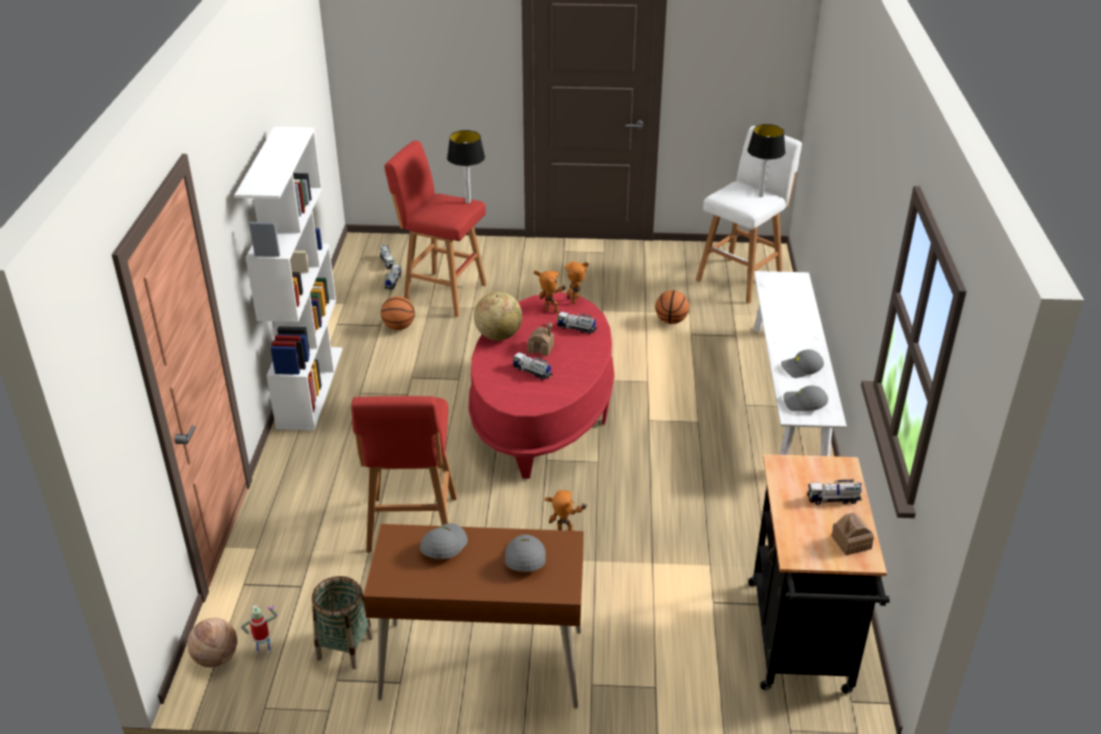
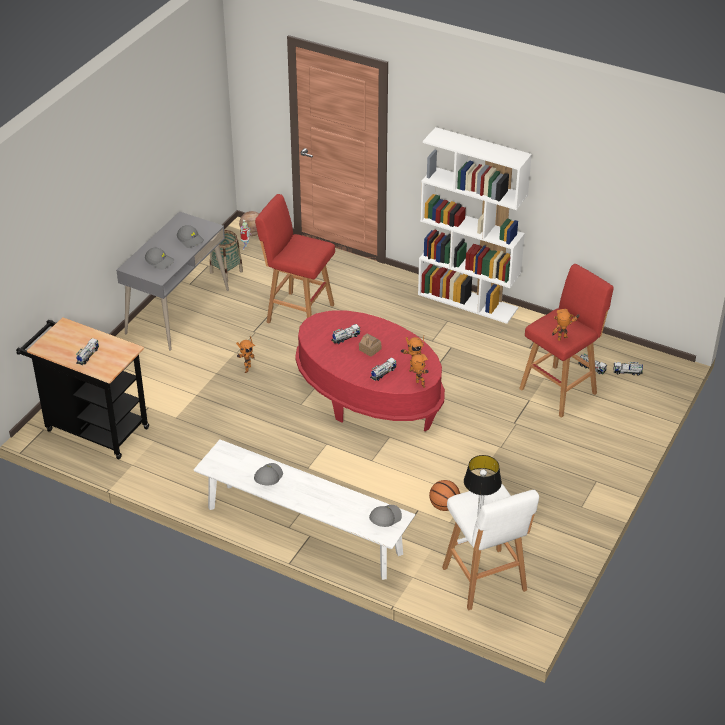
camera: 115 degrees right, 5 degrees up
brown desk [363,524,584,709] -> grey desk [116,211,229,351]
basketball [381,296,415,330] -> none
table lamp [447,130,485,203] -> toy robot [552,309,580,341]
globe [474,292,522,340] -> none
grey cap [783,385,828,411] -> grey cap moved to [369,505,402,527]
toy house [831,513,874,555] -> none

